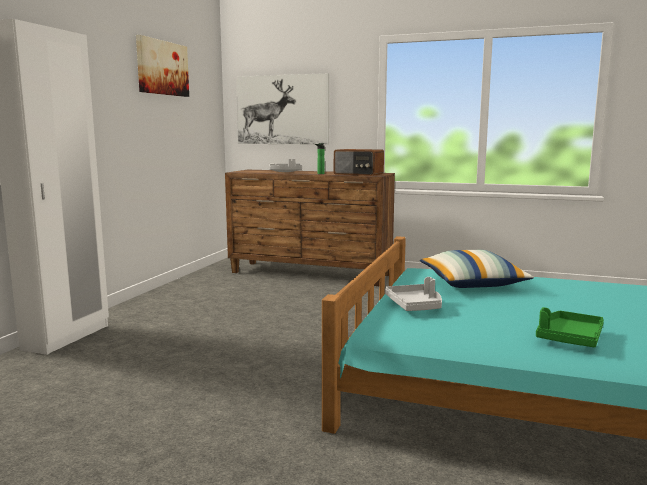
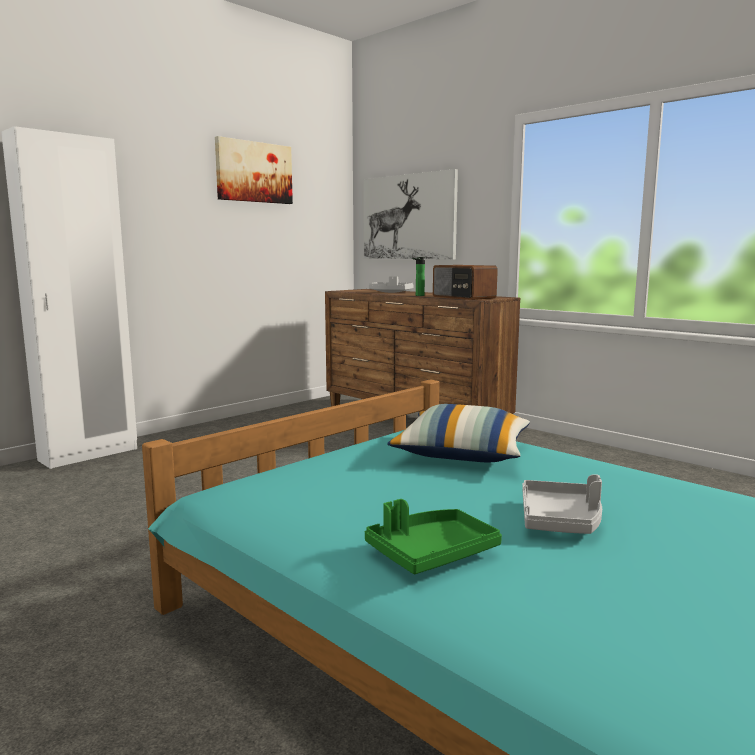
camera: 25 degrees right, 0 degrees up
grey tray [385,277,442,311] -> grey tray moved to [522,474,602,534]

